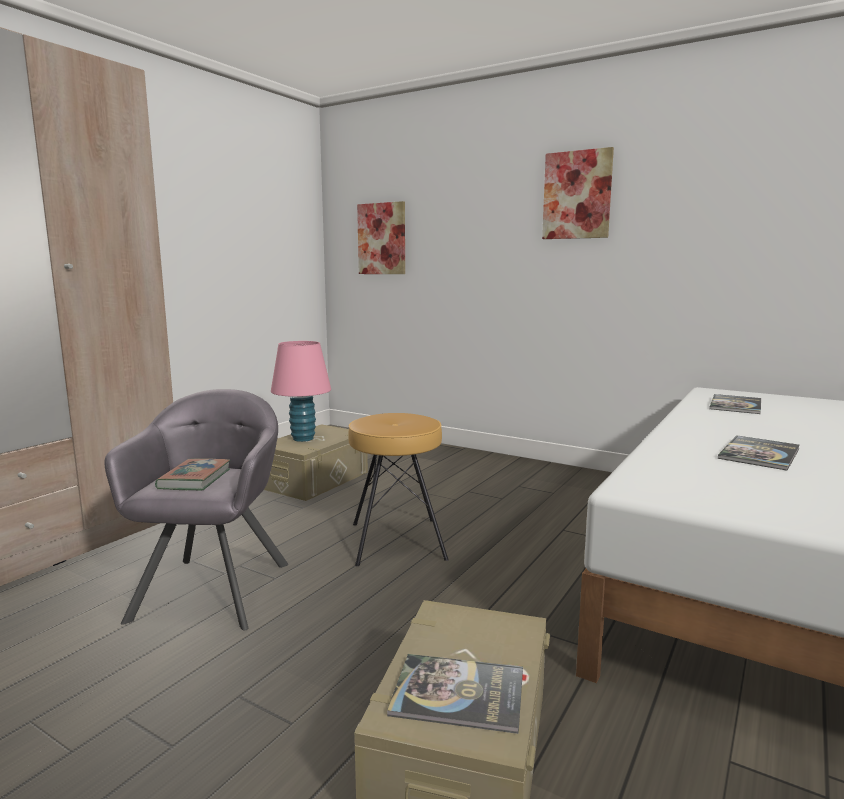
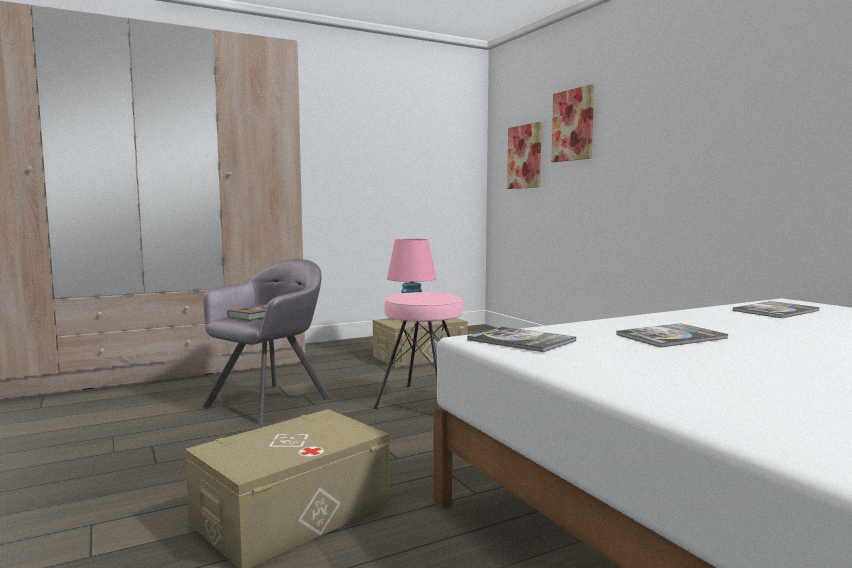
camera: 30 degrees right, 5 degrees down
brown stool [348,413,449,566] -> pink stool [374,292,463,409]
book [387,654,523,734] -> book moved to [467,327,576,352]
picture [542,147,614,239] -> picture moved to [551,84,594,162]

